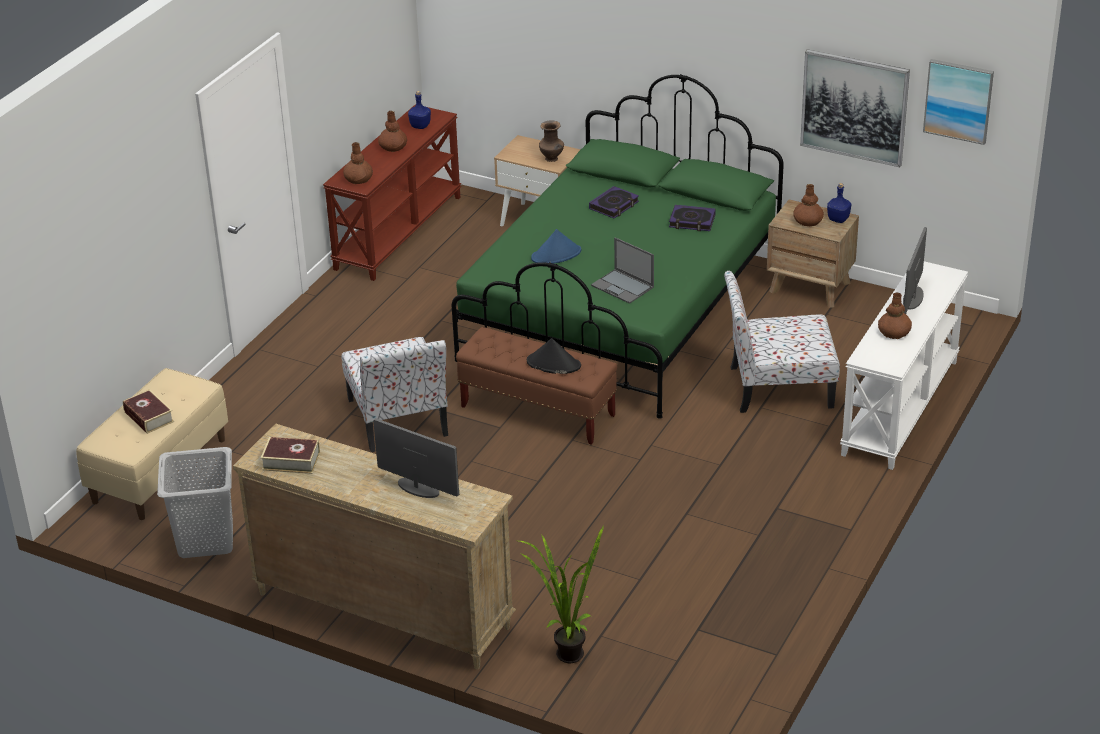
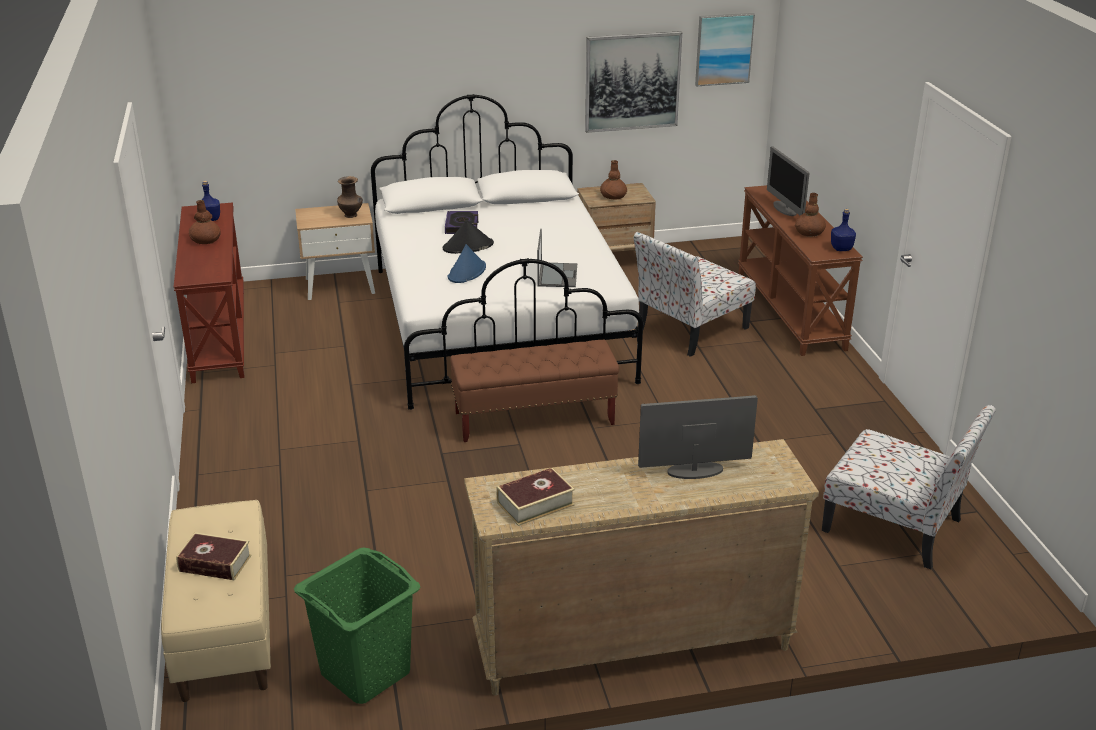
camera: 40 degrees left, 5 degrees down
grey laundry basket [157,447,233,558] -> green laundry basket [294,548,420,704]
chair [342,337,448,452] -> chair moved to [822,405,996,569]
brown vase [343,142,373,184] -> none
green bed [452,74,784,419] -> white bed [371,94,643,410]
potted plant [519,525,604,663] -> none
black hat [527,338,581,374] -> black hat moved to [443,220,494,254]
laptop [591,237,654,304] -> laptop turned 90 degrees counterclockwise [537,229,577,287]
book [669,205,716,231] -> none
blue bottle [827,183,851,223] -> blue bottle moved to [831,209,856,251]
white console table [840,261,968,470] -> brown console table [738,185,863,356]

